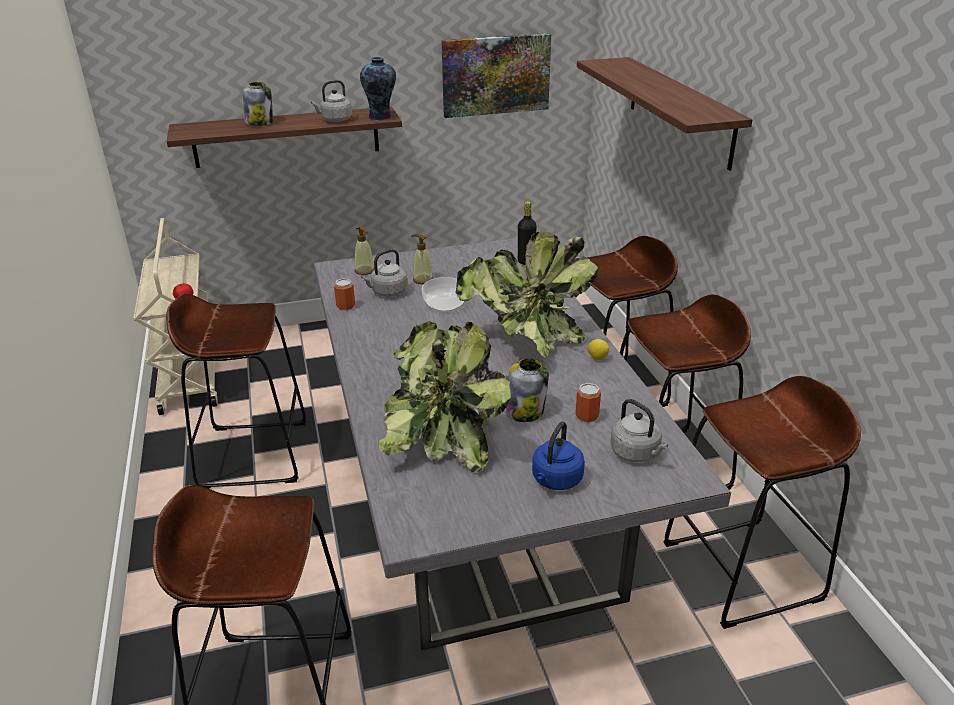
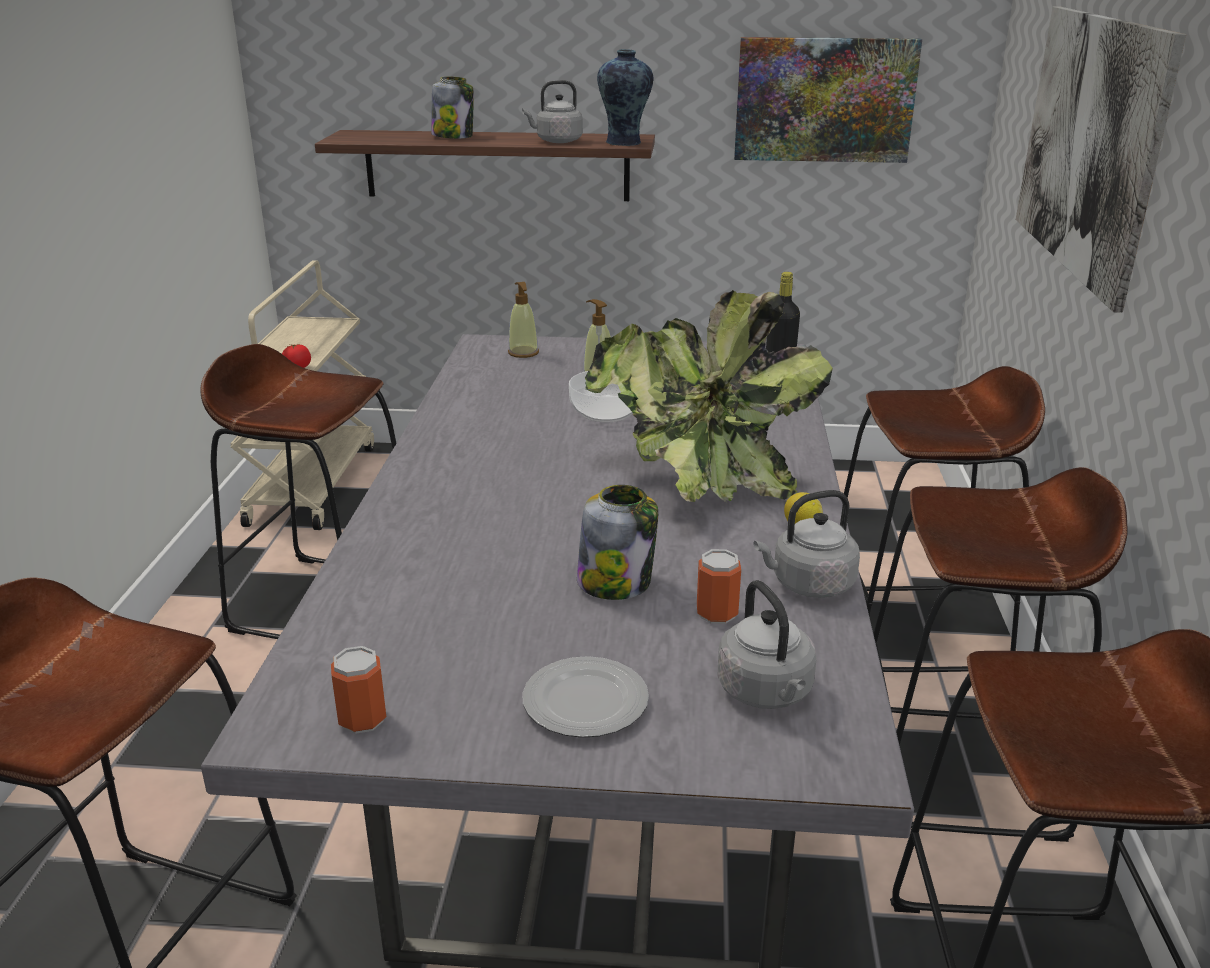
camera: 20 degrees right, 5 degrees down
can [334,279,355,311] -> can moved to [331,646,386,734]
grey kettle [361,249,408,297] -> grey kettle moved to [753,490,860,598]
potted plant [379,321,511,472] -> none
blue kettle [532,422,585,490] -> plate [522,656,649,738]
shelf [577,57,753,170] -> picture [1016,7,1186,313]

